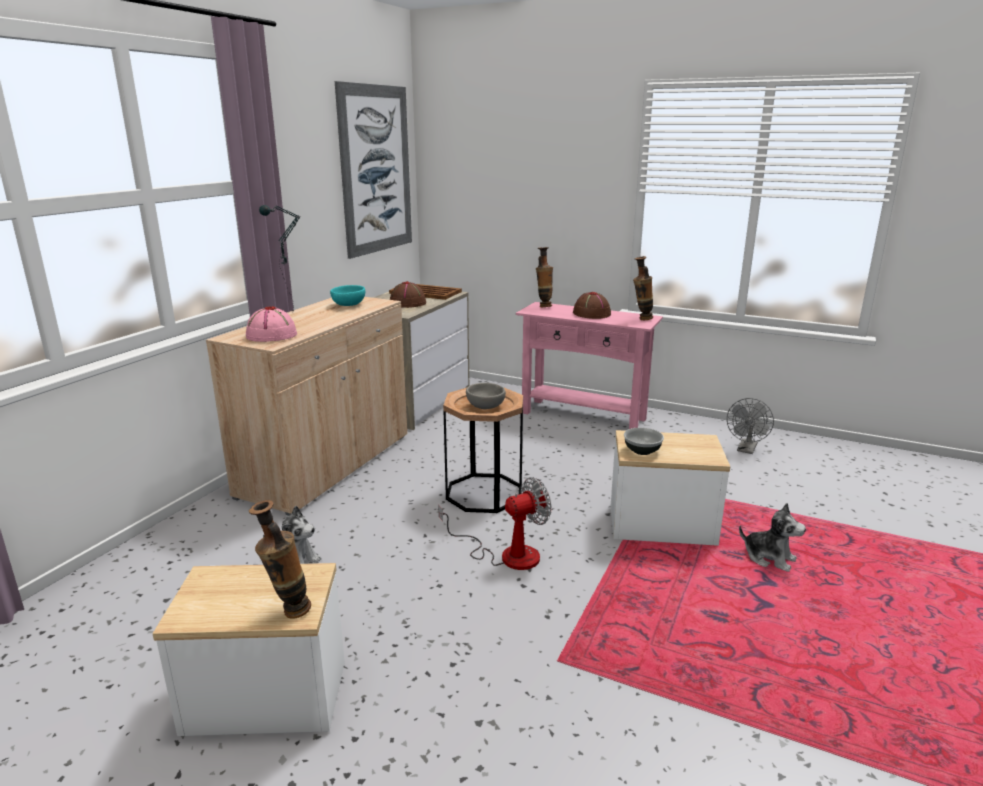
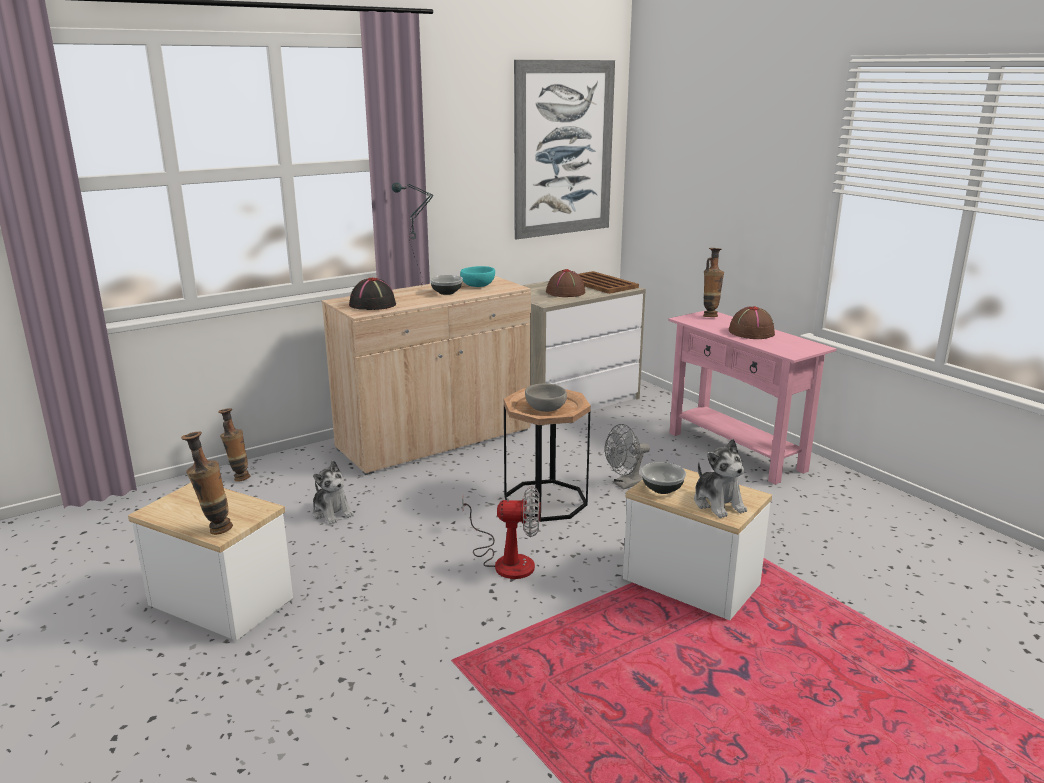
camera: 30 degrees right, 0 degrees up
pink hat [246,306,297,342] -> black hat [349,278,396,310]
vase [633,256,653,320] -> vase moved to [218,408,250,482]
grey fan [727,398,774,454] -> grey fan moved to [605,424,650,490]
plush toy [739,503,806,572] -> plush toy moved to [694,439,747,518]
none -> bowl [430,275,463,295]

